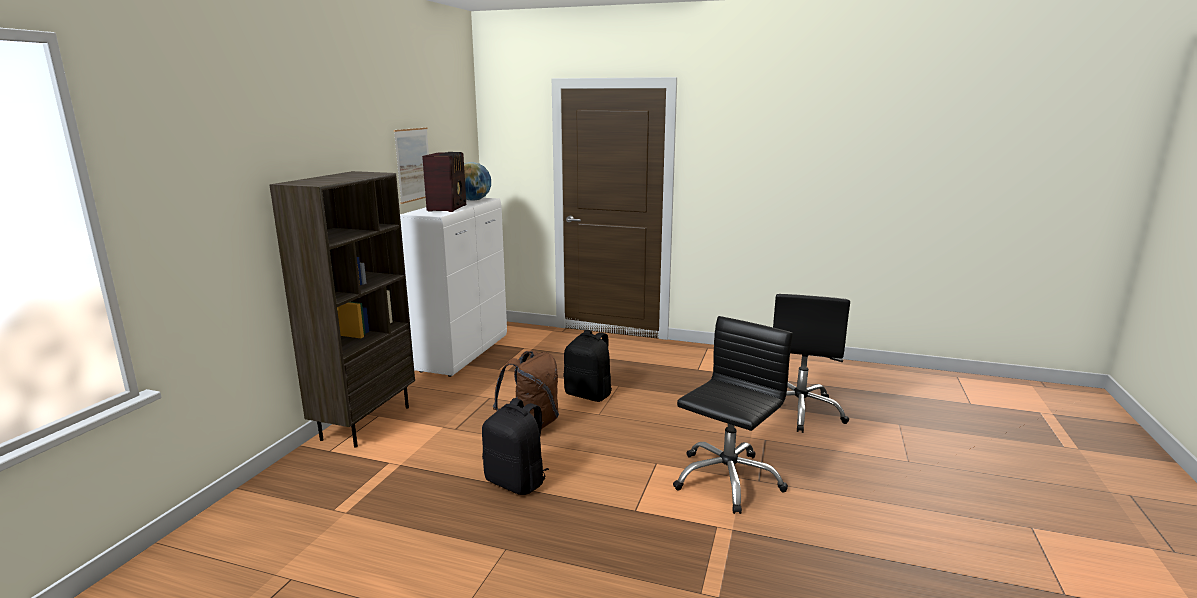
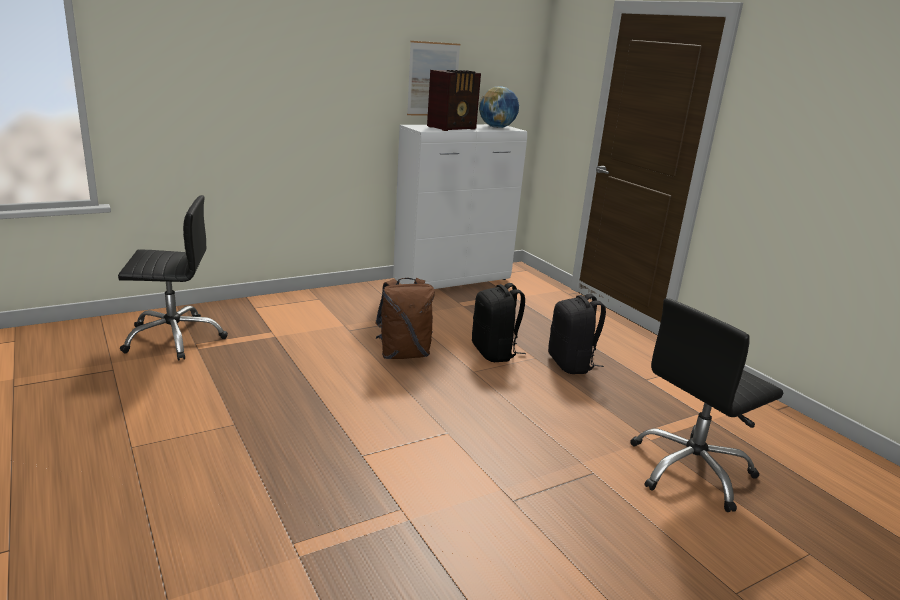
camera: 40 degrees right, 5 degrees up
brown bookcase [269,171,415,448] -> none
black backpack [482,398,549,495] -> black backpack moved to [548,294,606,374]
black office chair [673,316,793,514] -> black office chair moved to [118,195,228,360]

